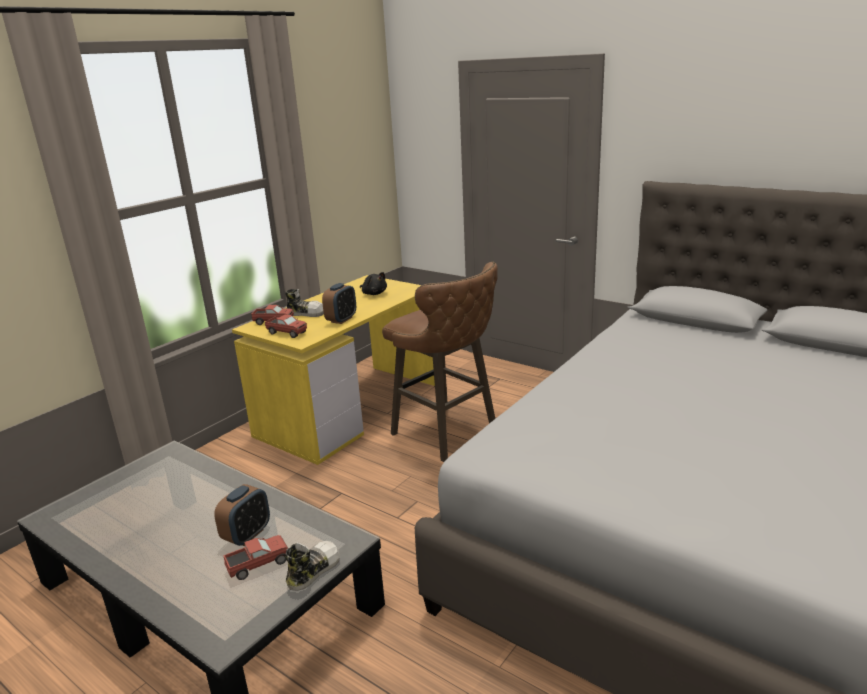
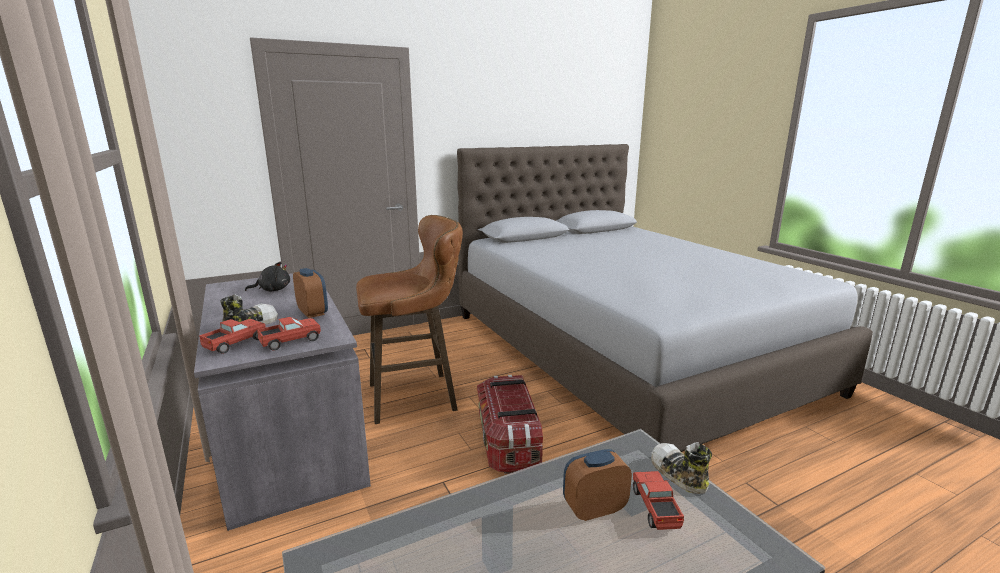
camera: 65 degrees left, 5 degrees down
alarm clock [214,484,270,546] -> alarm clock turned 75 degrees counterclockwise [563,449,632,521]
yellow desk [232,275,435,465] -> grey desk [194,274,371,531]
none -> storage box [477,375,543,474]

